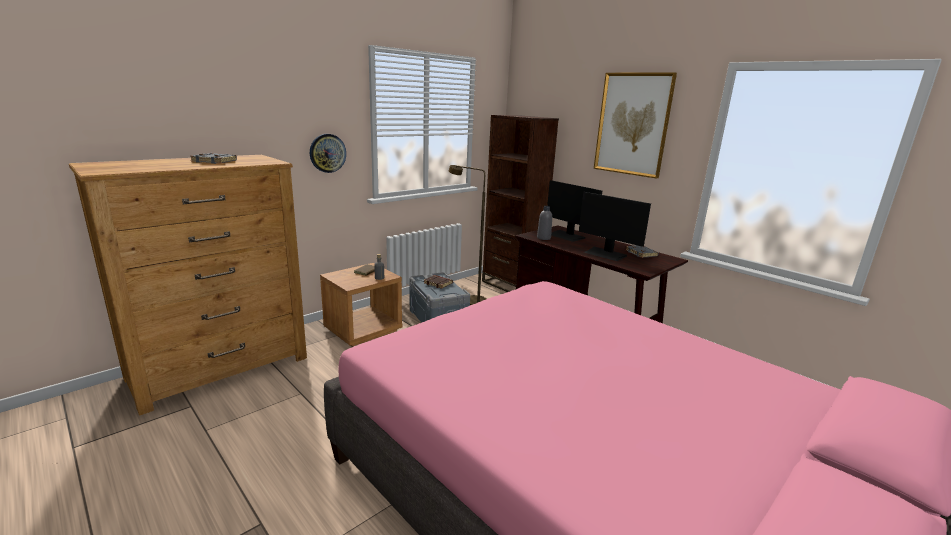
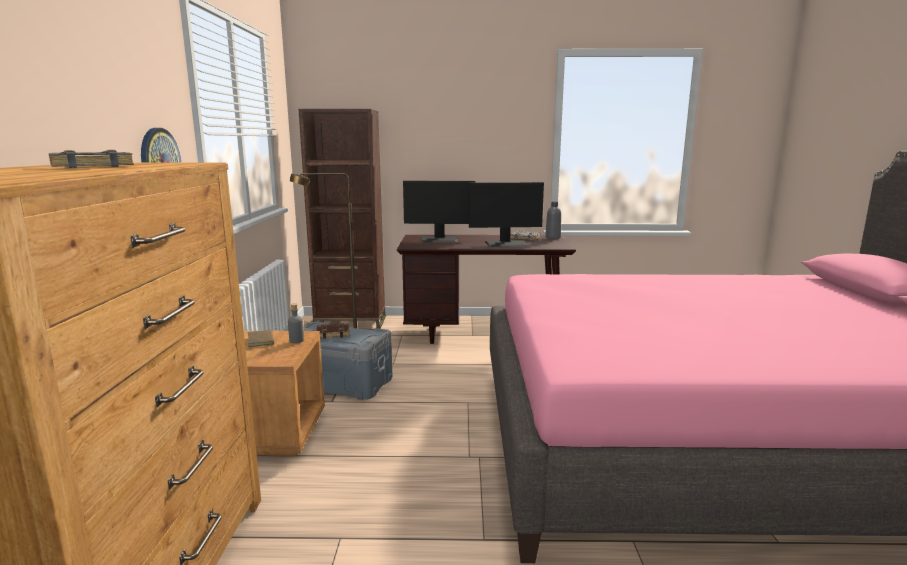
camera: 45 degrees left, 5 degrees down
grey bottle [537,206,552,240] -> grey bottle moved to [545,202,561,239]
picture [594,72,677,179] -> none

